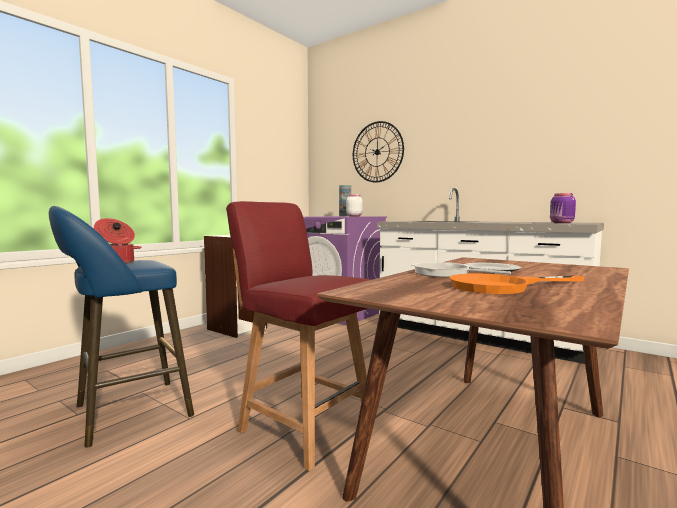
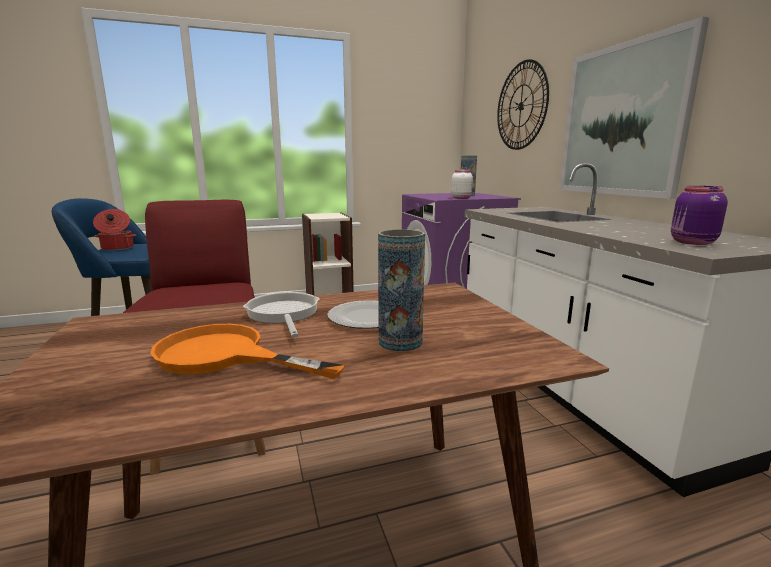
camera: 35 degrees right, 10 degrees up
none -> vase [378,229,425,352]
none -> picture [560,17,709,199]

